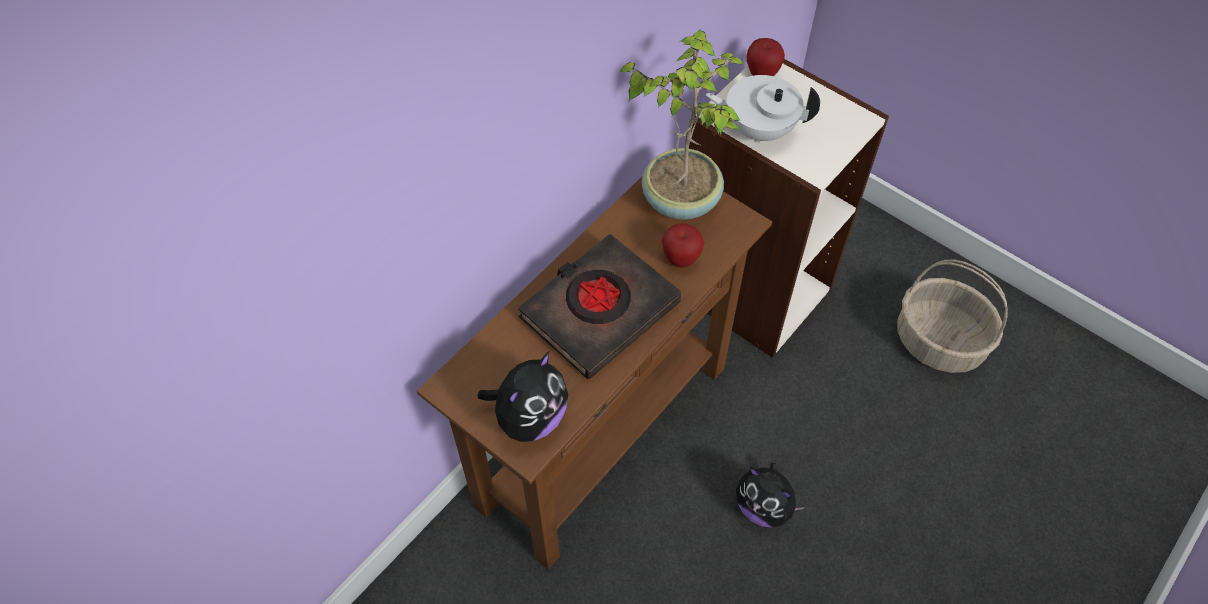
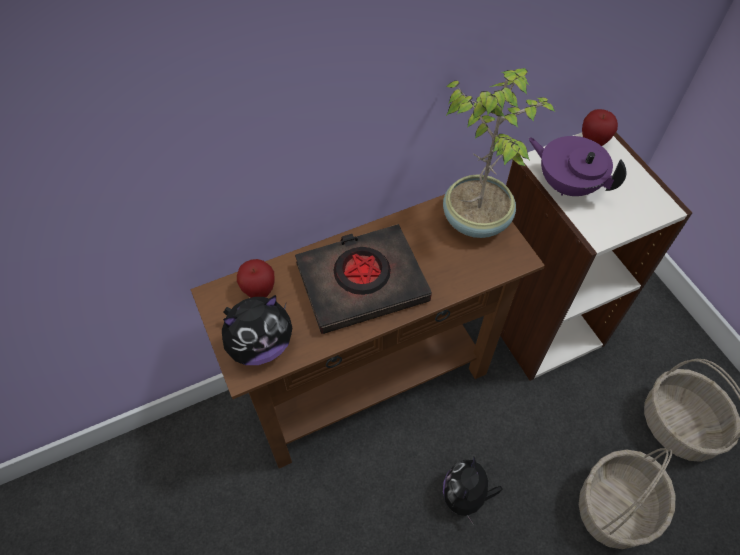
camera: 25 degrees right, 0 degrees up
apple [662,223,705,268] -> apple moved to [237,259,275,298]
white teapot [705,75,820,143] -> purple teapot [528,136,627,196]
plush toy [736,463,806,528] -> plush toy turned 45 degrees clockwise [443,457,503,525]
none -> basket [579,448,676,549]

